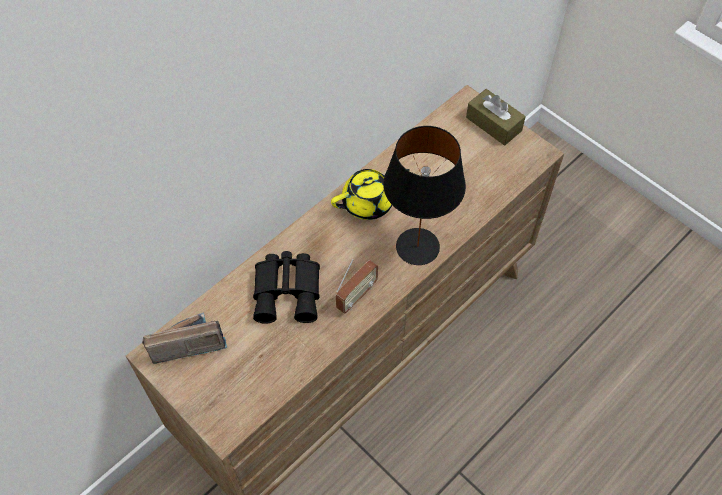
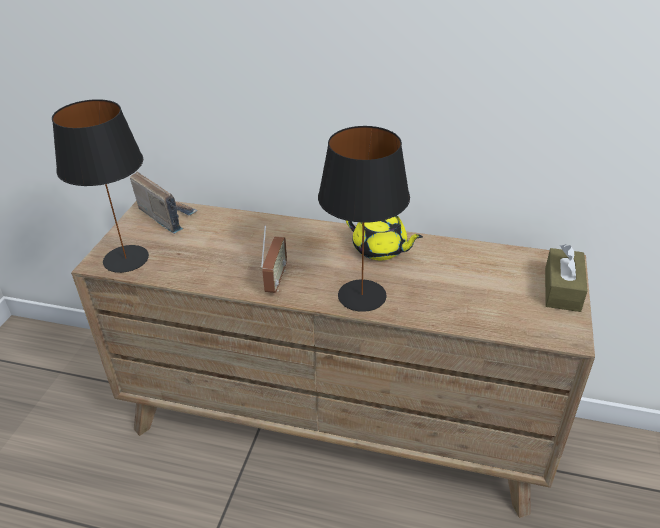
camera: 60 degrees right, 20 degrees down
black binoculars [253,251,320,324] -> none
radio [336,259,378,314] -> radio turned 90 degrees counterclockwise [260,225,287,293]
none -> black table lamp [52,99,149,273]

